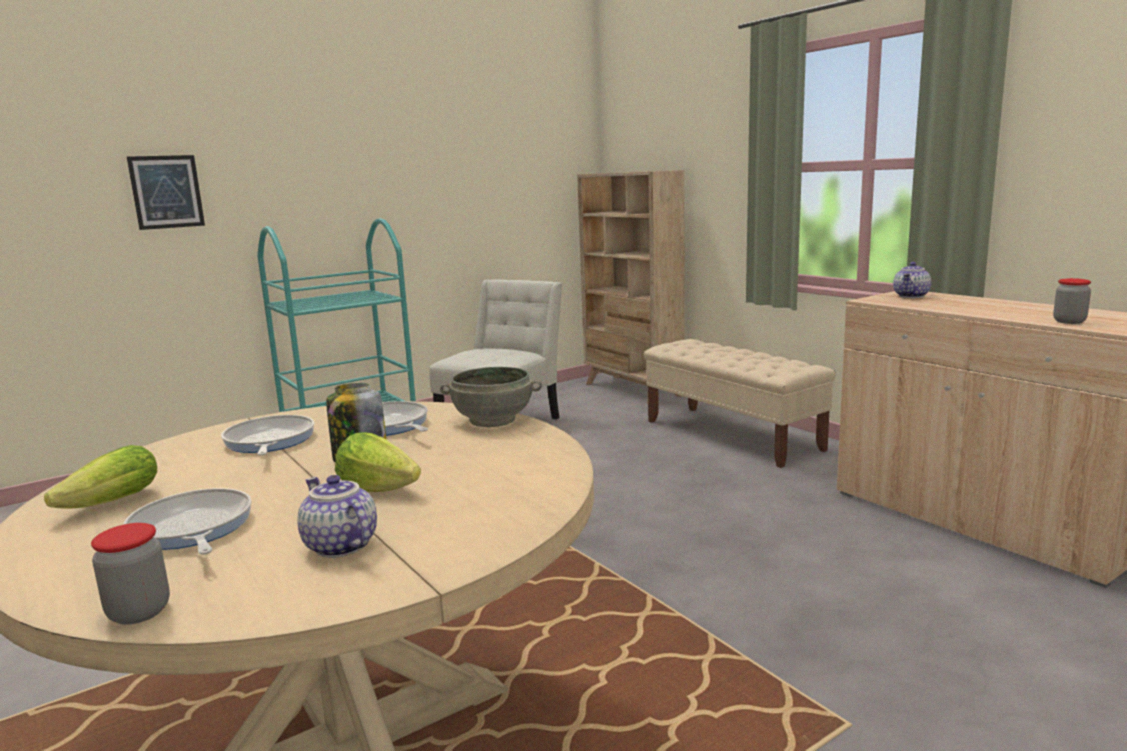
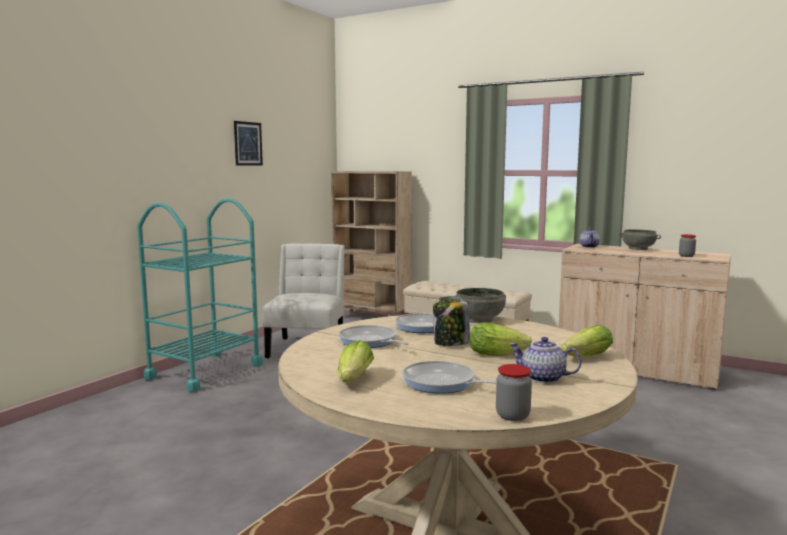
camera: 25 degrees left, 5 degrees down
picture [127,155,205,230] -> picture moved to [234,121,263,166]
none -> lettuce [561,325,613,357]
none -> grey bowl [619,229,661,250]

